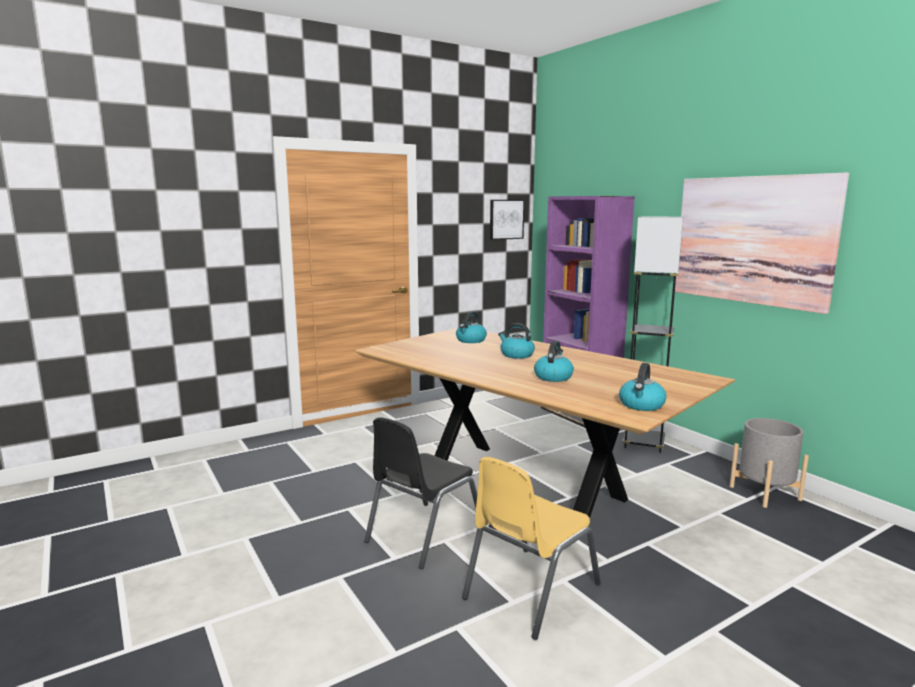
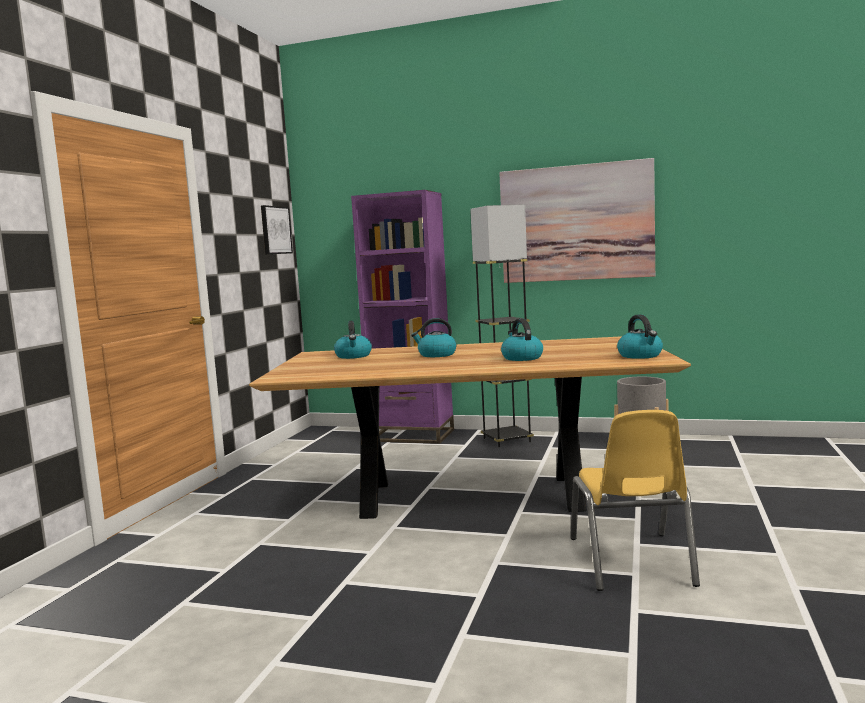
camera: 40 degrees left, 5 degrees down
black chair [364,417,477,569] -> none

